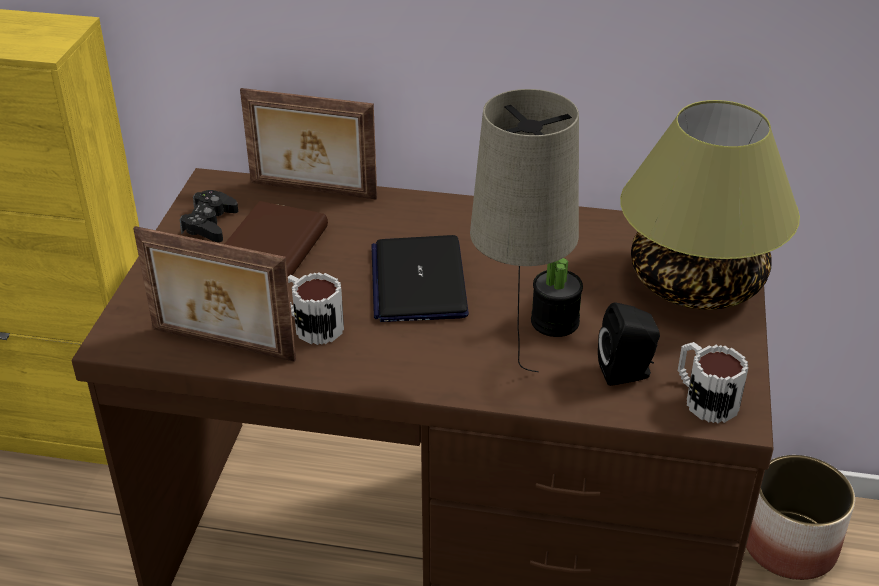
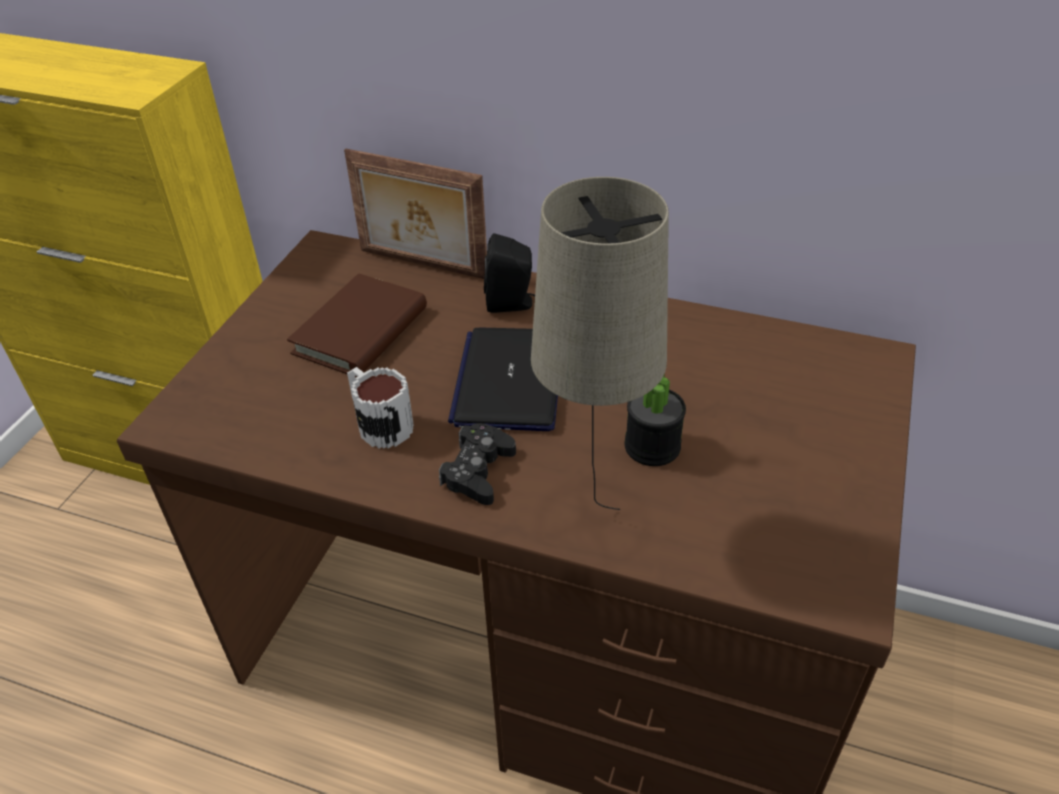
camera: 10 degrees right, 5 degrees up
picture frame [133,226,296,362] -> none
black game controller [179,190,238,242] -> black game controller moved to [439,423,516,505]
black speaker [598,302,660,386] -> black speaker moved to [484,233,535,313]
table lamp [620,100,800,310] -> none
mug [678,342,748,424] -> none
planter [746,455,855,580] -> none

